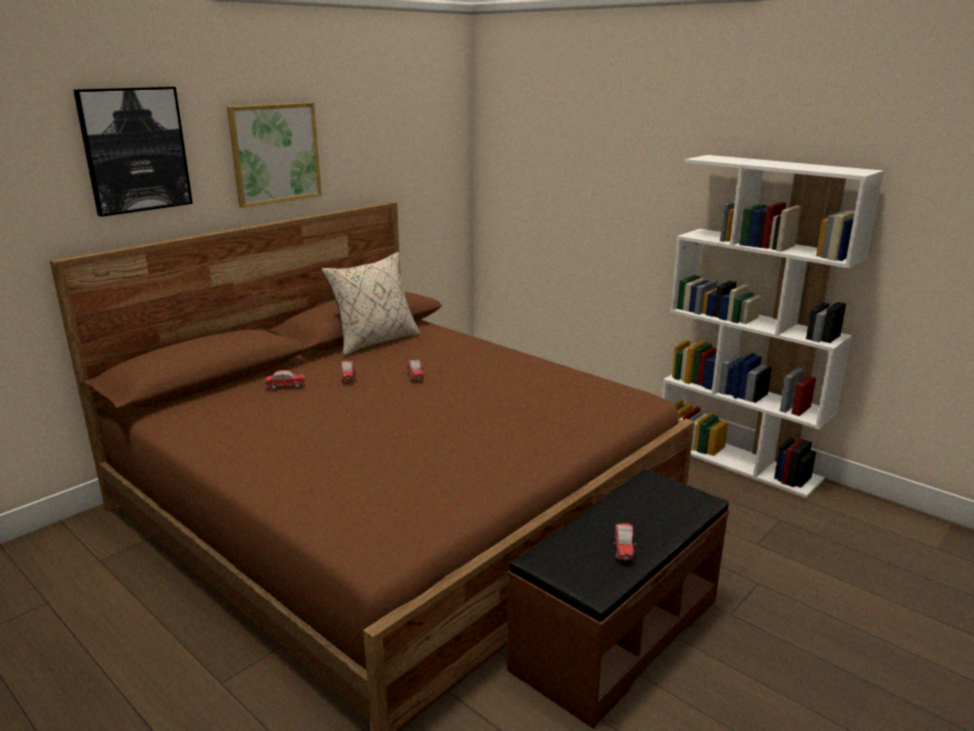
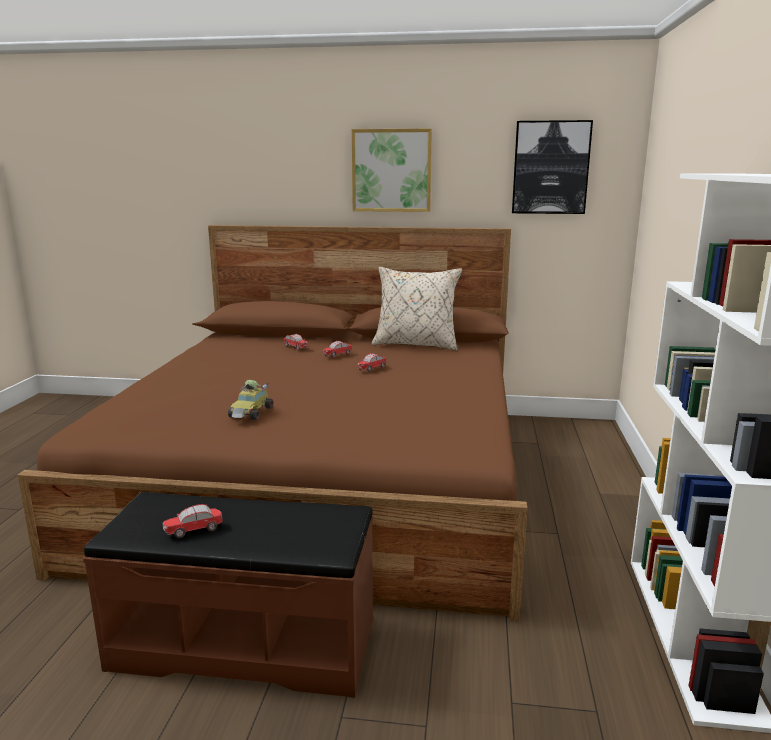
camera: 55 degrees right, 5 degrees down
picture [73,87,193,217] -> picture moved to [512,120,593,214]
none -> toy car [228,380,274,420]

